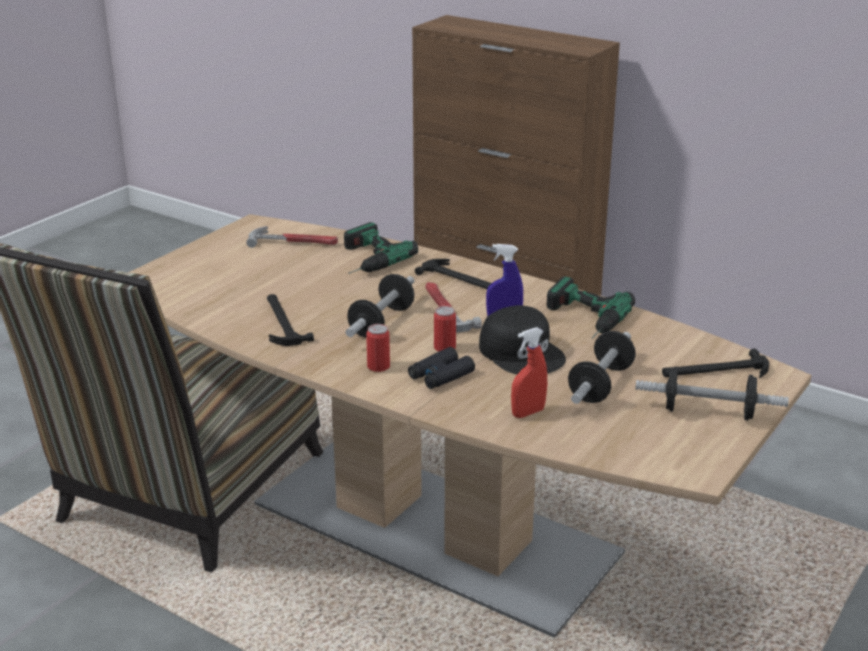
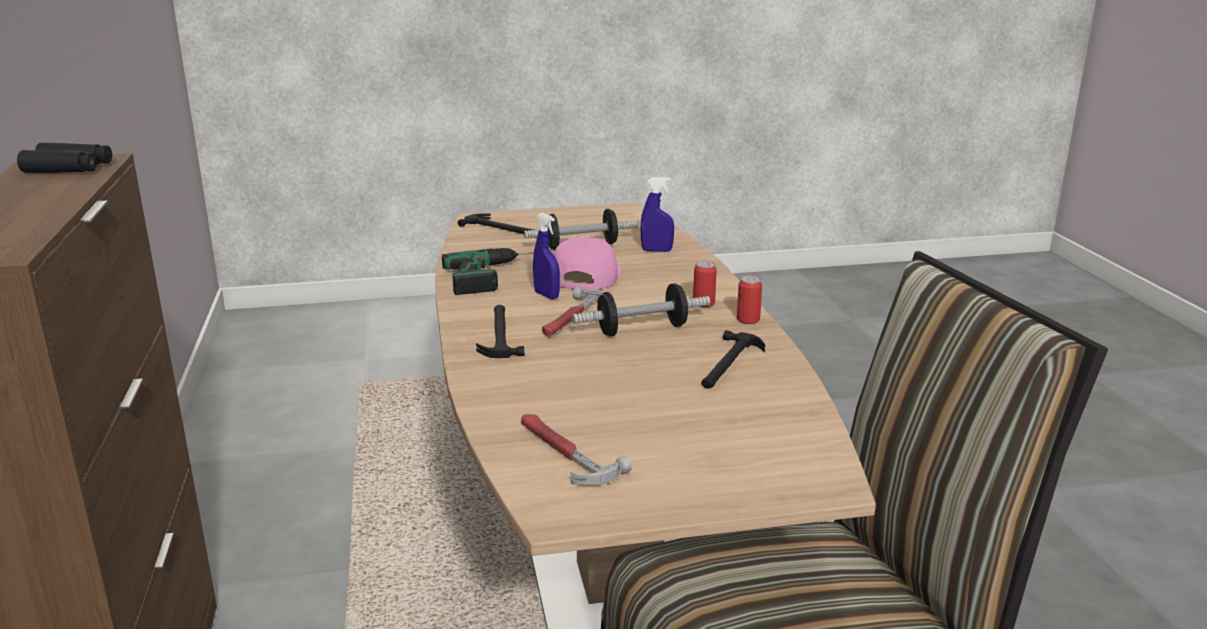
camera: 135 degrees left, 5 degrees down
power drill [344,222,418,274] -> none
black binoculars [408,347,475,389] -> black binoculars moved to [17,142,112,173]
can [434,306,456,352] -> can moved to [737,275,762,324]
black cap [479,305,566,374] -> pink cap [554,237,621,290]
red spray bottle [511,327,547,418] -> blue spray bottle [641,177,674,252]
dumbbell [635,366,789,421] -> none

